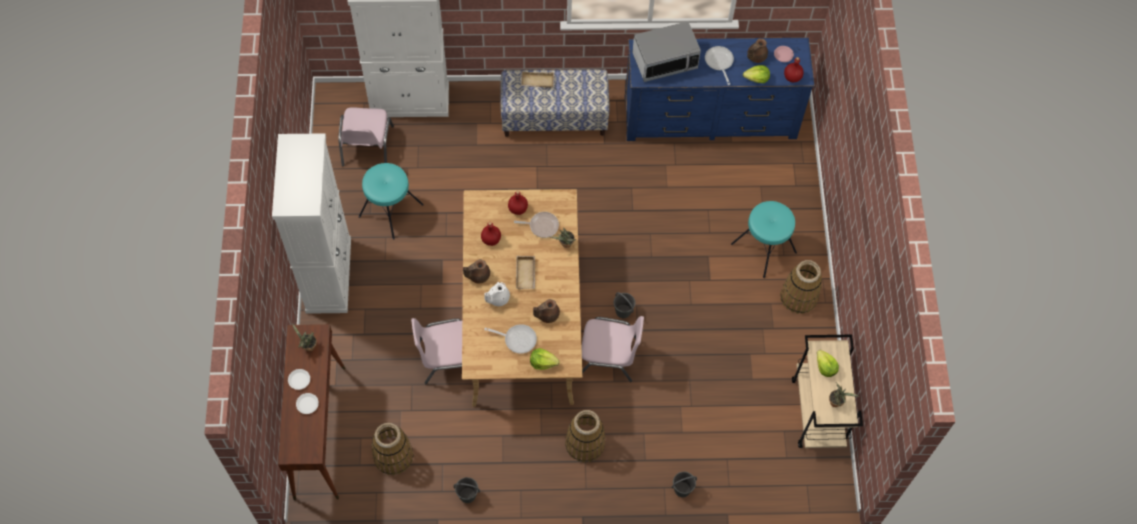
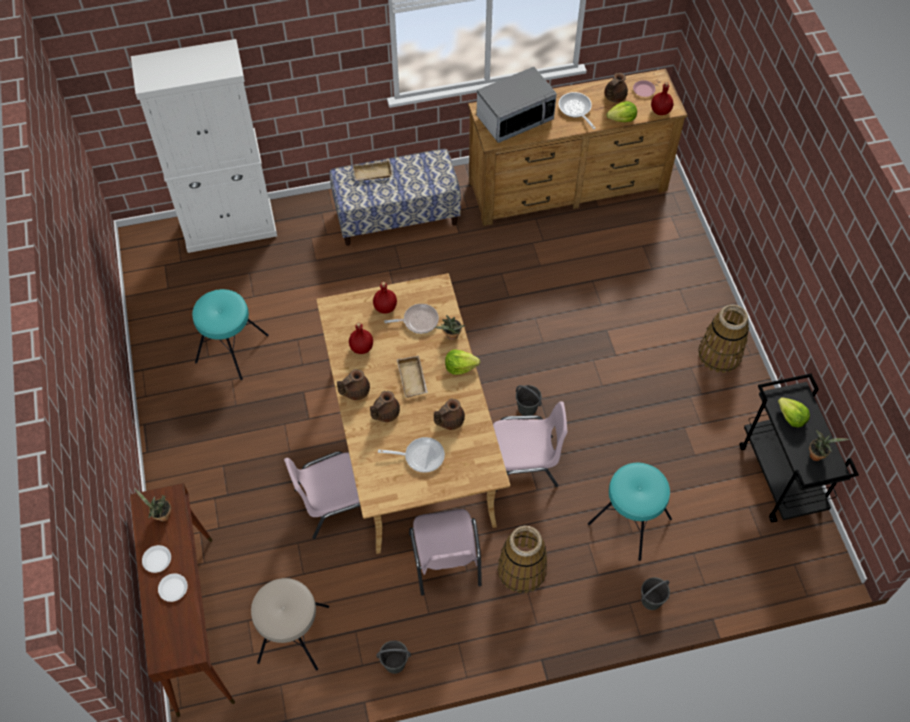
camera: 10 degrees left, 5 degrees down
white cabinet [272,133,351,314] -> none
pink chair [338,107,394,166] -> pink chair moved to [409,509,482,596]
basket [372,423,413,475] -> beige stool [251,578,329,670]
white teapot [484,282,510,306] -> brown teapot [370,391,400,422]
lettuce [530,348,560,370] -> lettuce moved to [445,350,480,375]
blue dresser [625,37,815,141] -> brown dresser [468,69,688,226]
turquoise stool [731,201,797,278] -> turquoise stool moved to [588,463,672,561]
beige cart [792,335,863,448] -> black cart [740,374,859,522]

